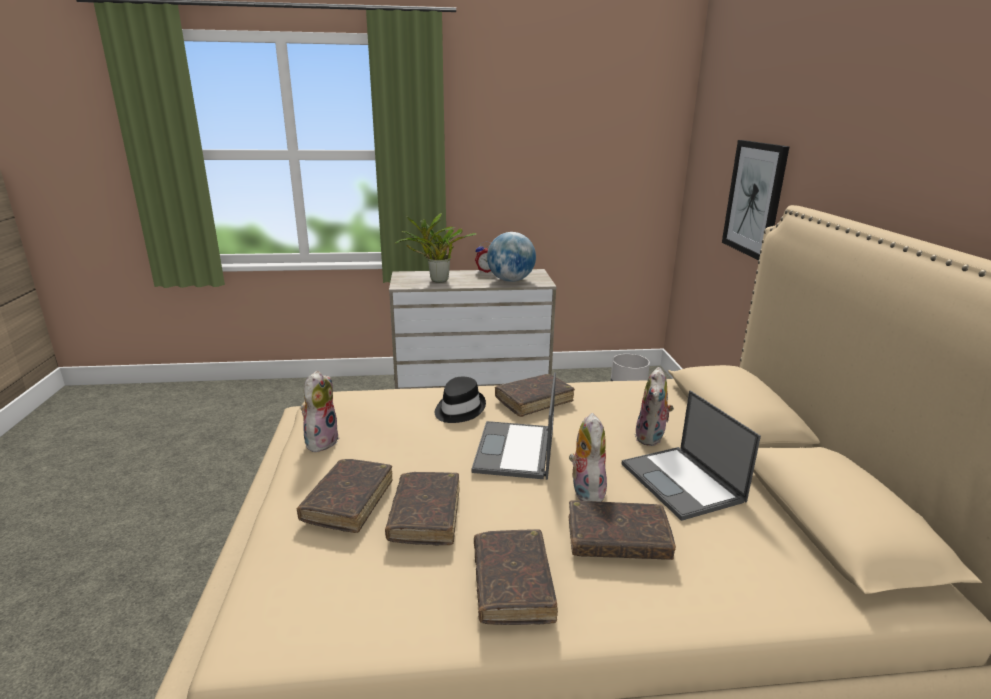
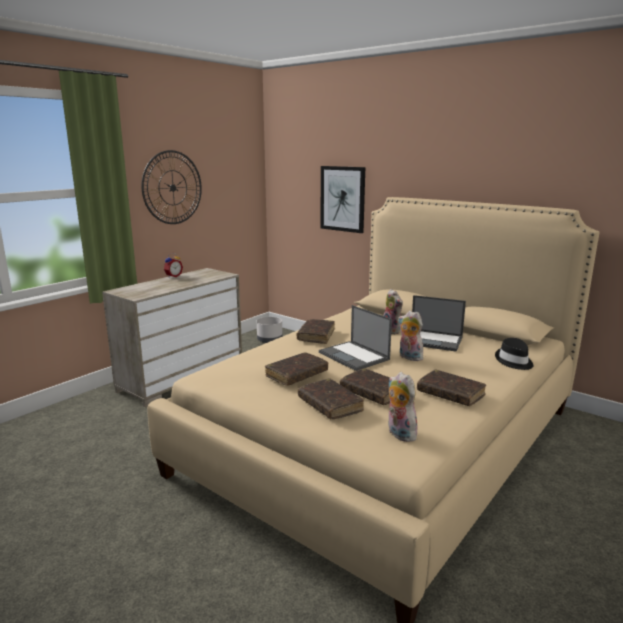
camera: 45 degrees left, 5 degrees down
plush toy [300,371,340,452] -> plush toy moved to [389,372,417,442]
potted plant [395,213,477,283] -> none
black hat [435,377,486,423] -> black hat moved to [495,338,534,370]
globe [487,232,536,282] -> none
brown book [569,500,676,560] -> brown book moved to [265,352,328,386]
none -> wall clock [141,150,202,224]

